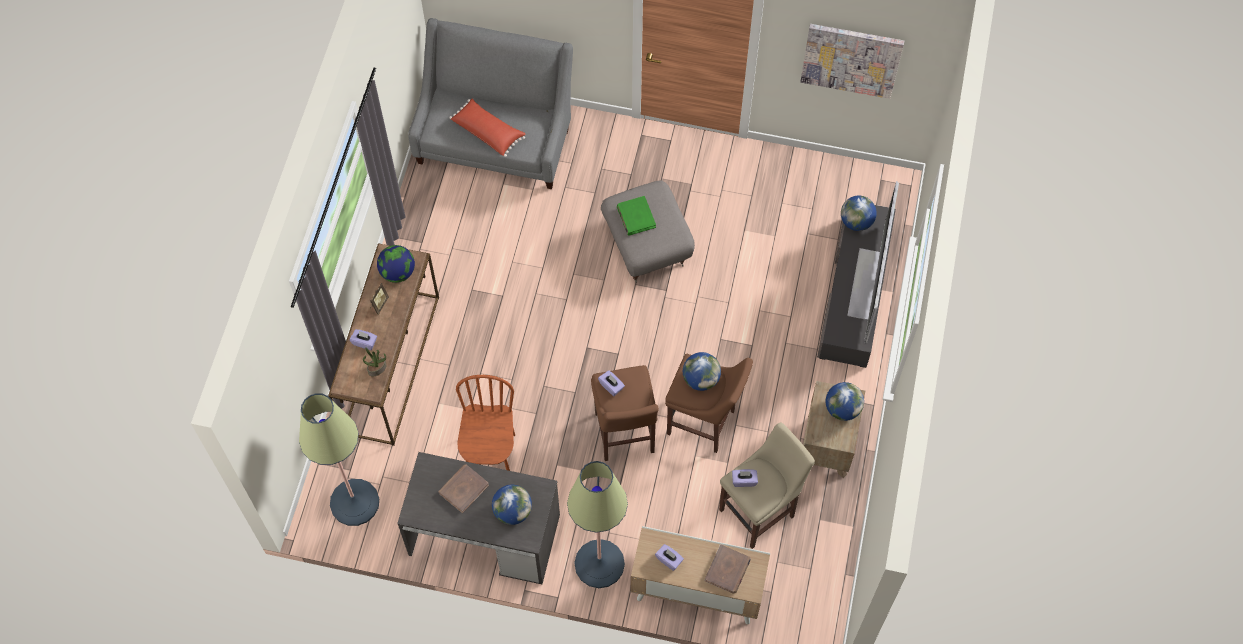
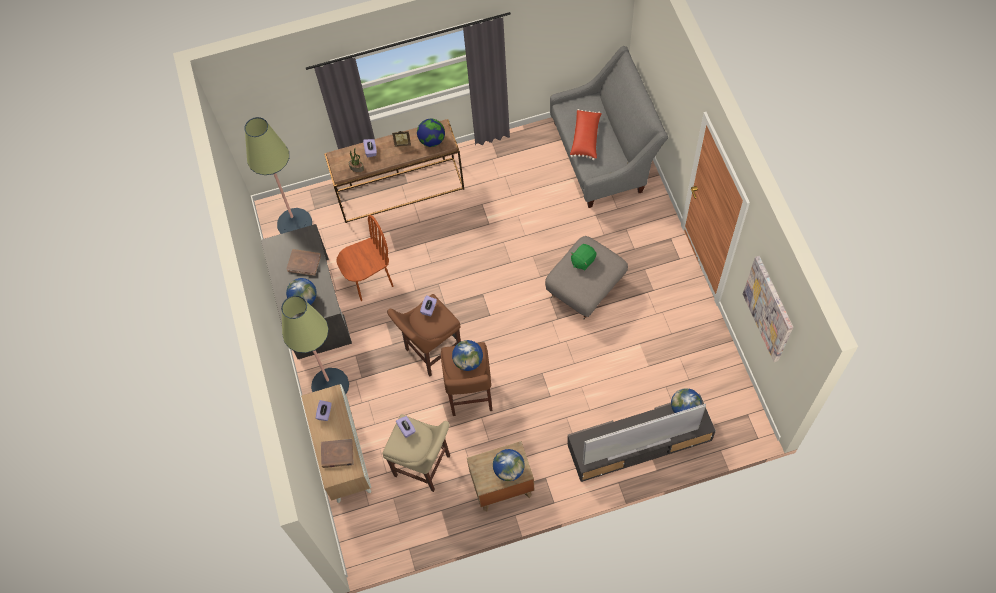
camera: 65 degrees right, 0 degrees up
green book [617,196,656,236] -> green plush toy [571,244,597,271]

